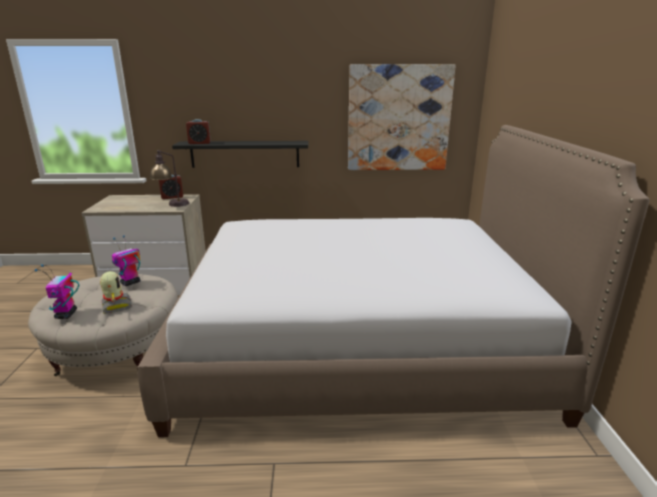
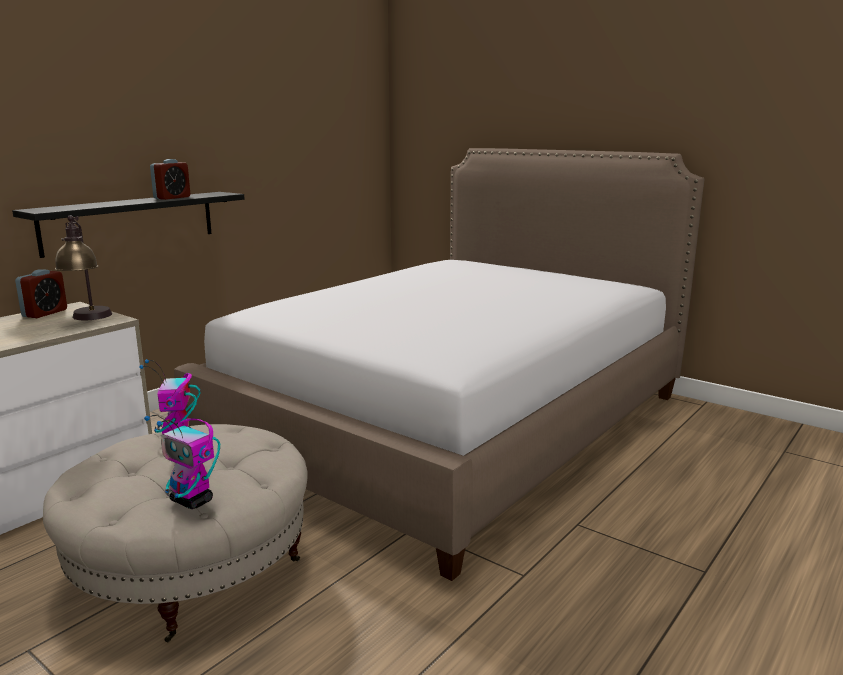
camera: 50 degrees left, 5 degrees down
toy robot [100,271,132,314] -> none
alarm clock [186,119,211,144] -> alarm clock moved to [150,159,190,200]
picture [348,64,456,170] -> none

